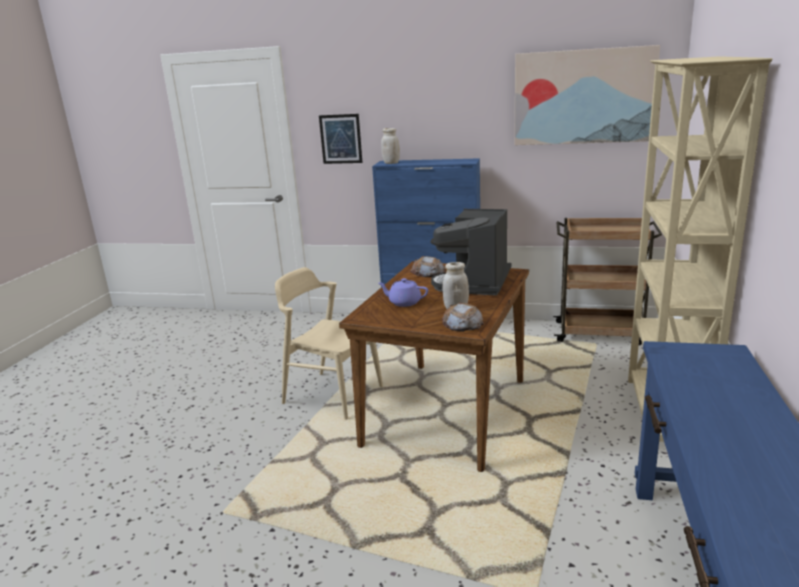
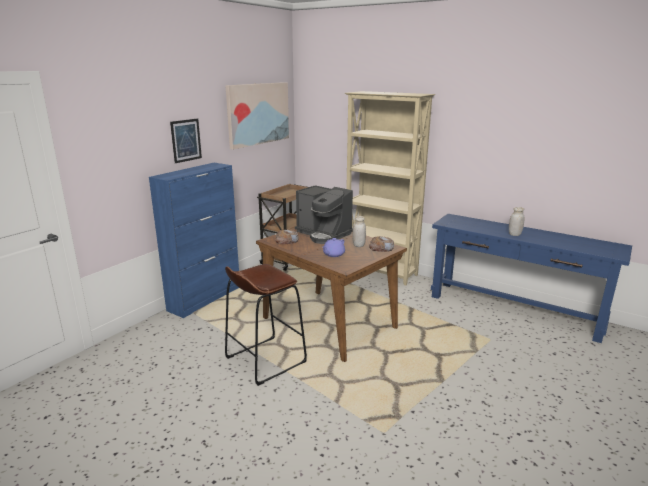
camera: 70 degrees left, 0 degrees up
beige chair [275,267,383,420] -> brown stool [225,264,307,386]
picture [319,114,362,164] -> picture moved to [170,119,202,163]
white jar [381,128,400,164] -> white jar moved to [509,207,524,236]

